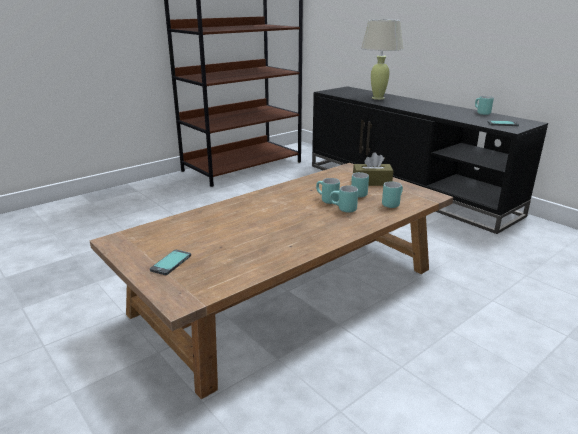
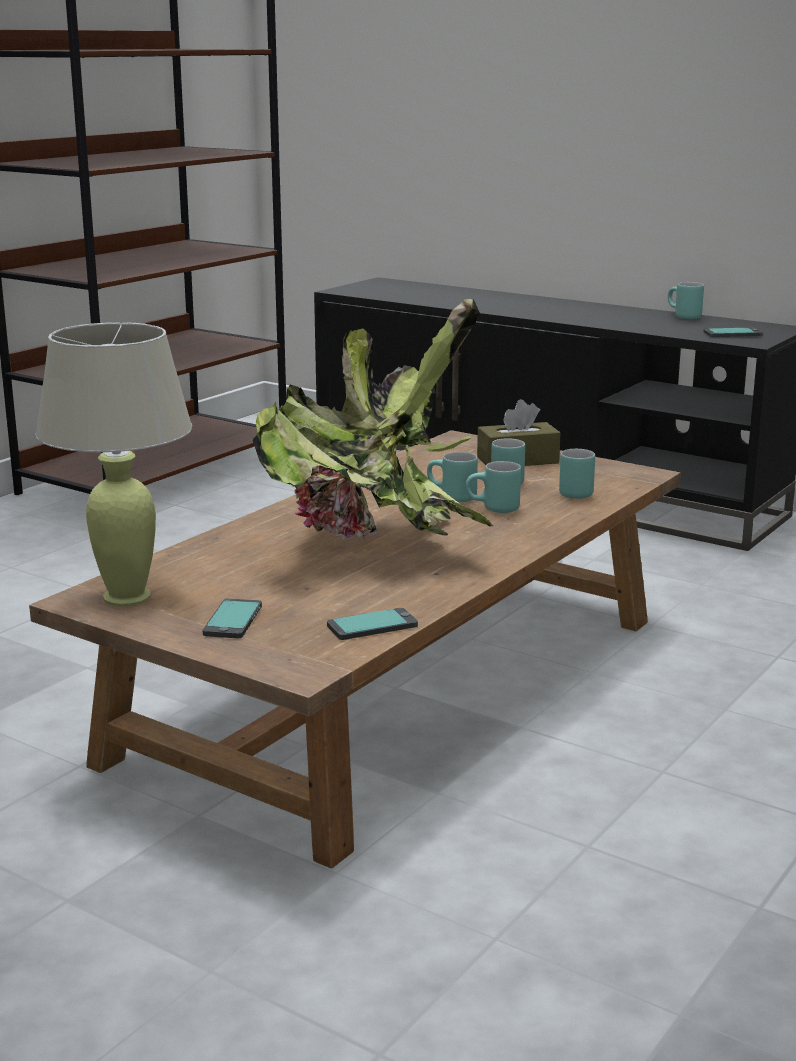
camera: 15 degrees left, 5 degrees down
beige table lamp [361,19,403,100] -> beige table lamp moved to [35,322,192,607]
none -> potted plant [253,299,493,540]
none -> phone [327,608,418,640]

